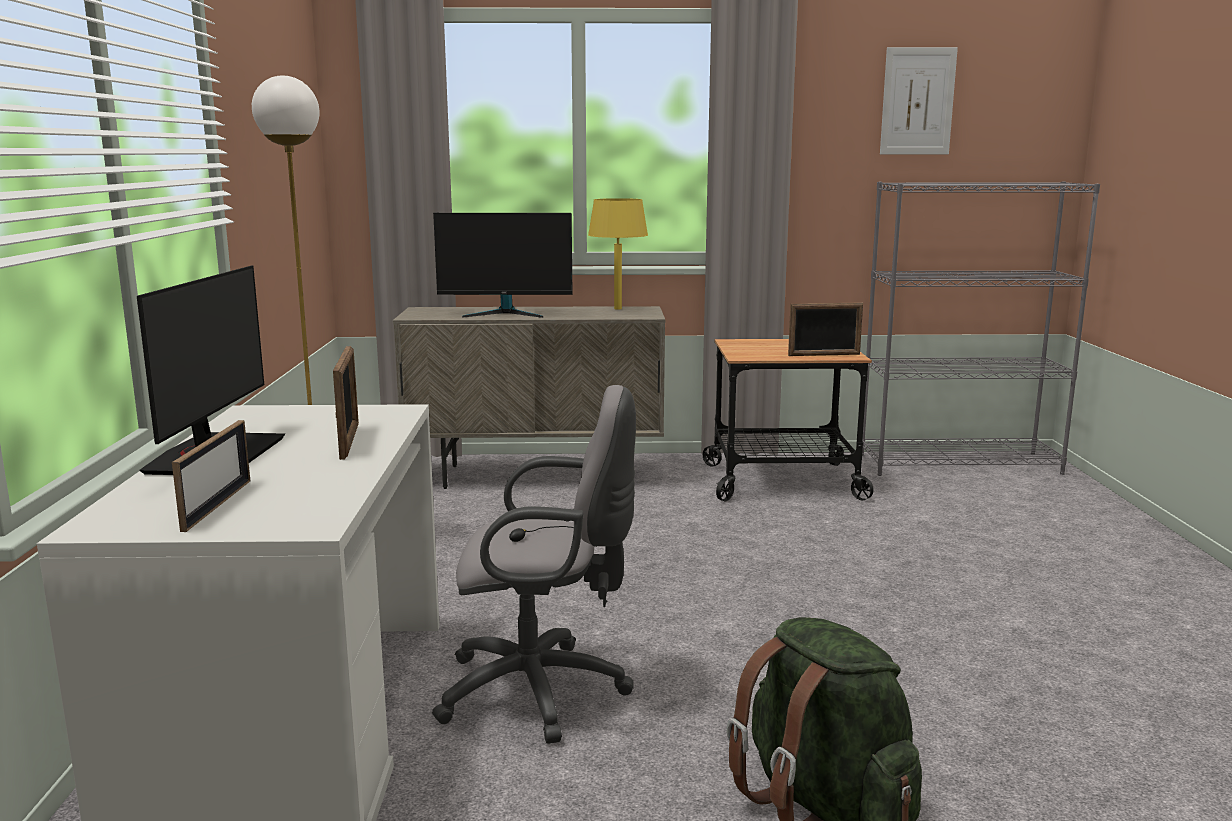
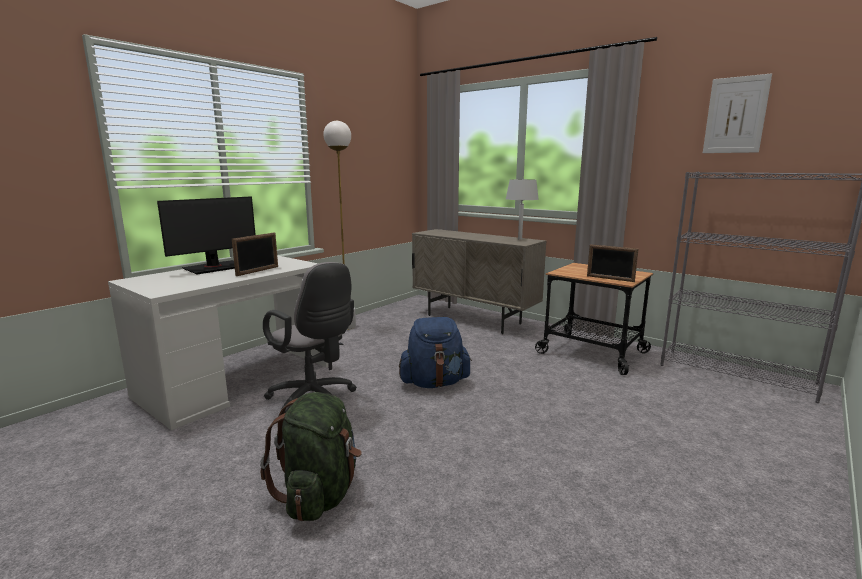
camera: 40 degrees right, 0 degrees up
picture frame [172,420,250,532] -> none
monitor [433,213,573,318] -> none
yellow table lamp [588,198,648,310] -> grey table lamp [506,179,539,240]
none -> blue backpack [399,317,472,388]

